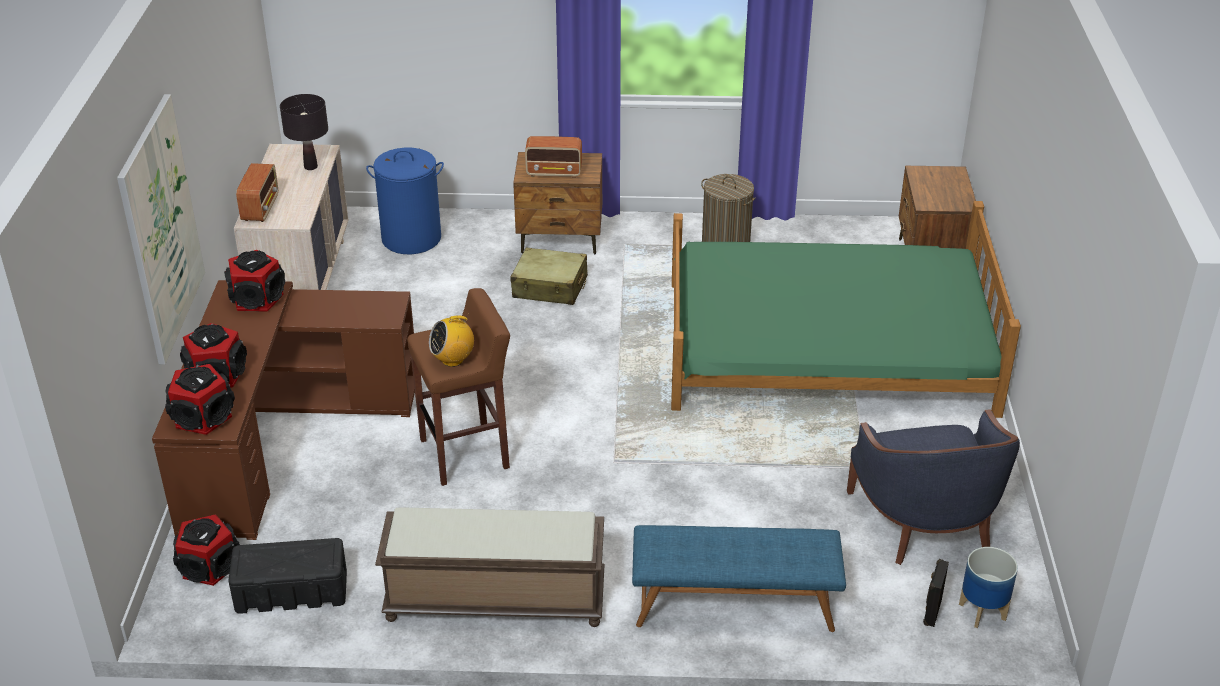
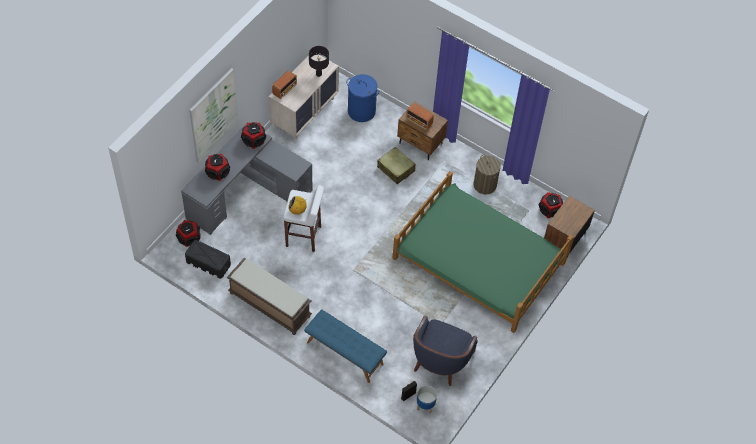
camera: 30 degrees right, 20 degrees up
brown desk [152,280,415,540] -> grey desk [181,123,313,235]
speaker [165,364,235,435] -> speaker moved to [539,192,563,218]
brown stool [407,288,510,486] -> white stool [283,185,324,252]

